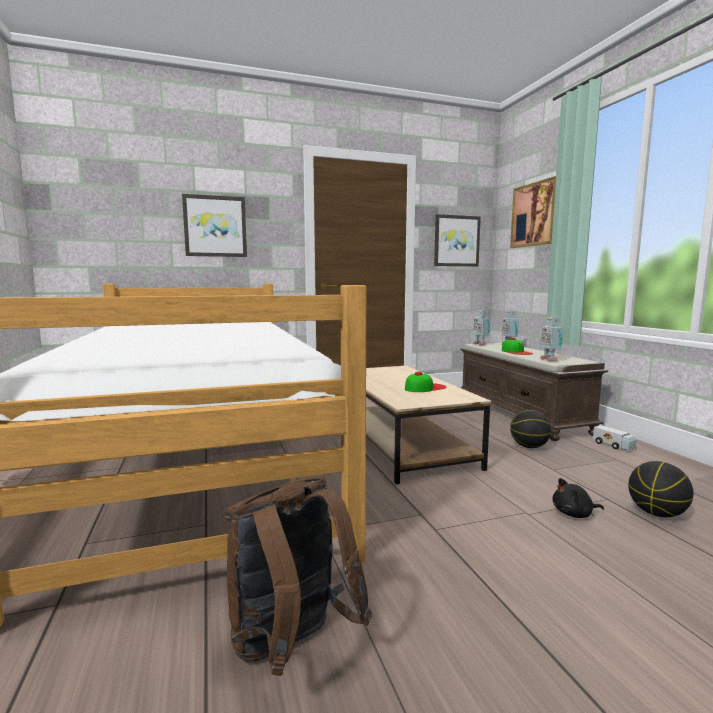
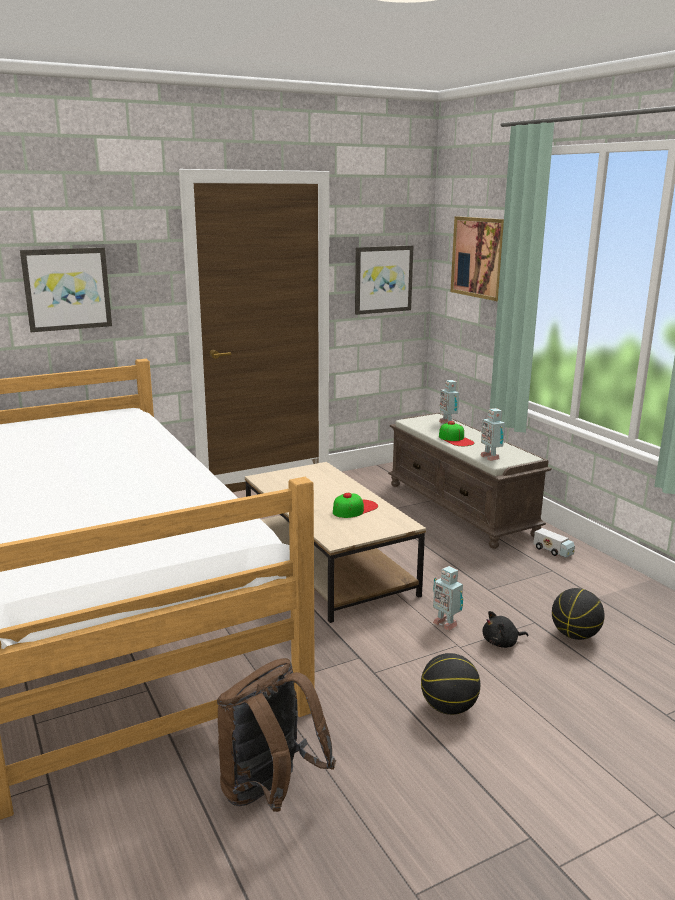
camera: 10 degrees left, 10 degrees up
toy robot [473,309,490,345] -> toy robot moved to [433,566,463,631]
basketball [510,410,551,448] -> basketball moved to [421,653,480,715]

